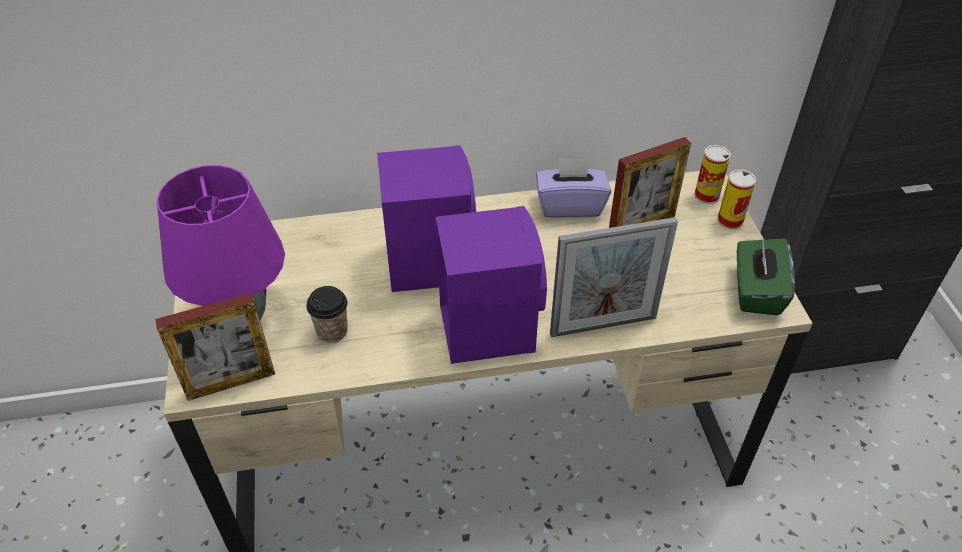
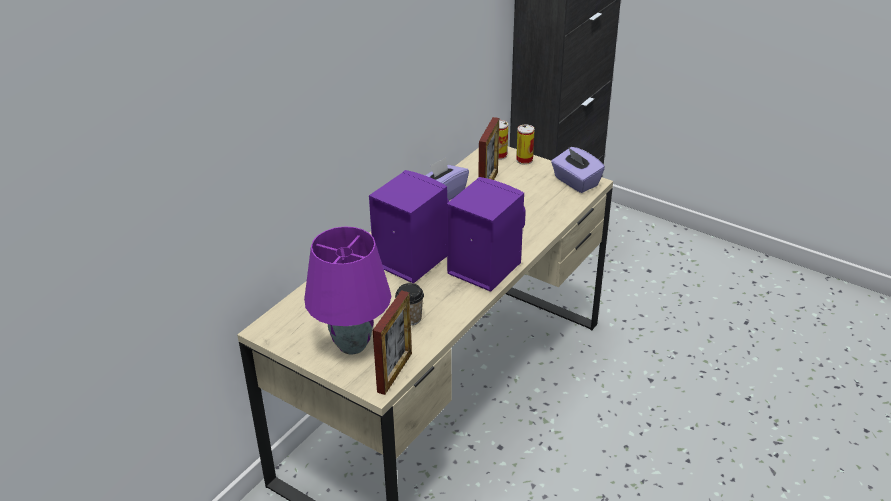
camera: 45 degrees left, 10 degrees down
picture frame [550,217,678,337] -> none
green tissue box [737,238,795,315] -> purple tissue box [551,147,605,193]

